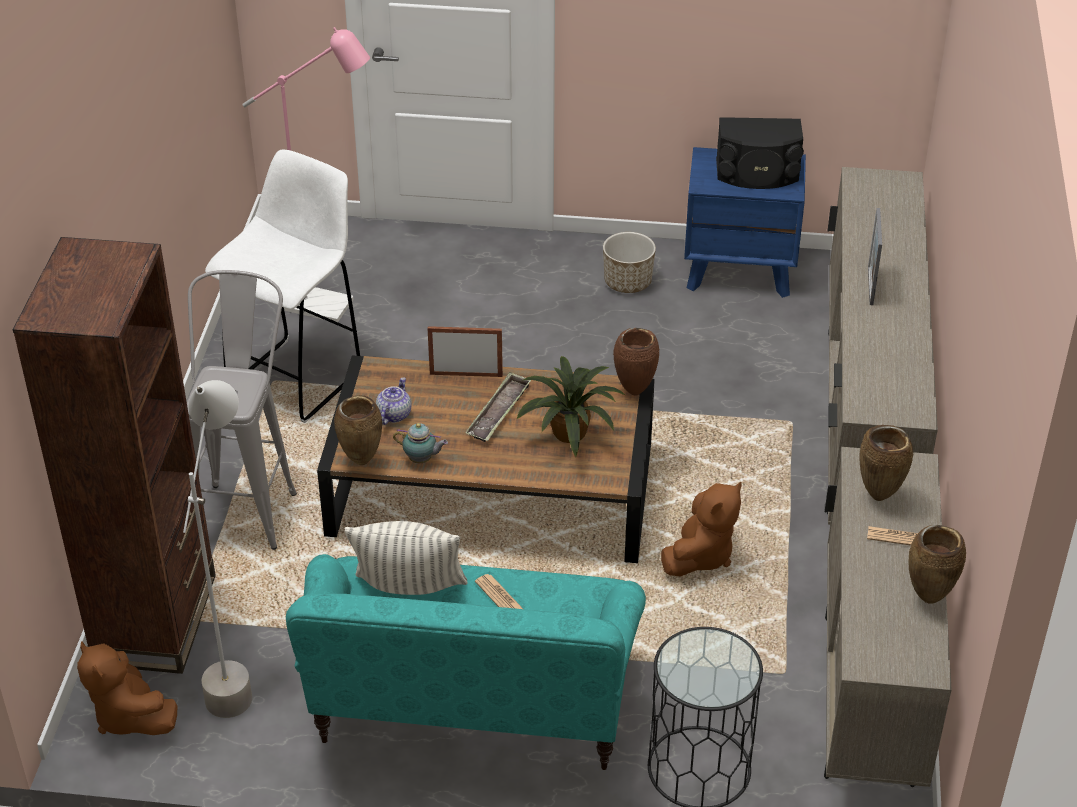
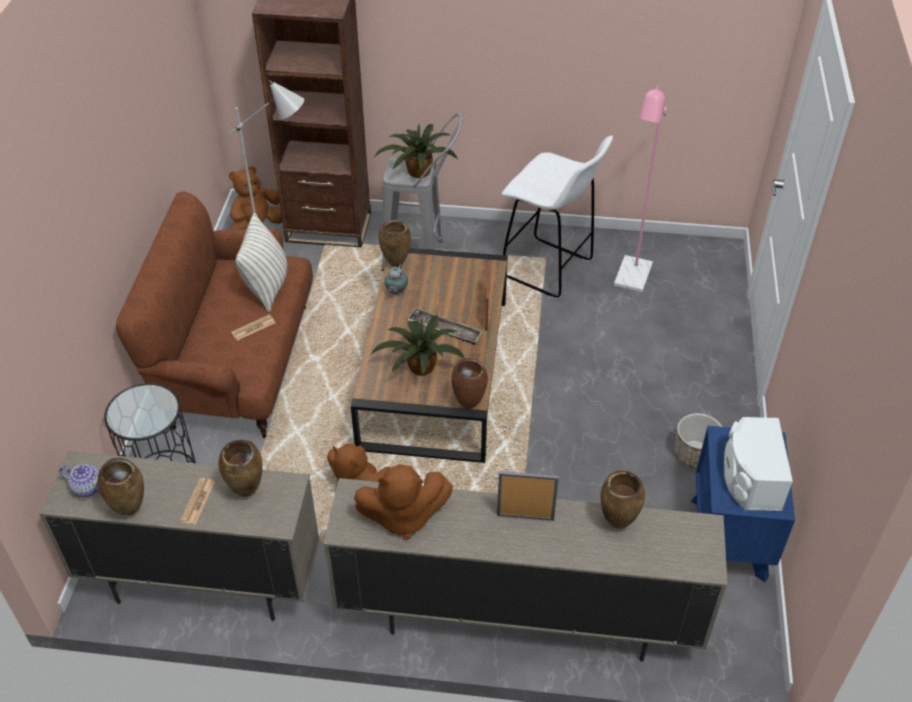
camera: 90 degrees right, 5 degrees up
turquoise sofa [286,554,646,770] -> brown sofa [116,192,313,438]
teapot [376,377,411,425] -> teapot moved to [59,464,99,497]
black speaker [716,117,804,189] -> white speaker [724,417,793,511]
none -> brown plush toy [354,464,453,540]
none -> potted plant [374,124,458,178]
none -> brown vase [600,471,645,528]

